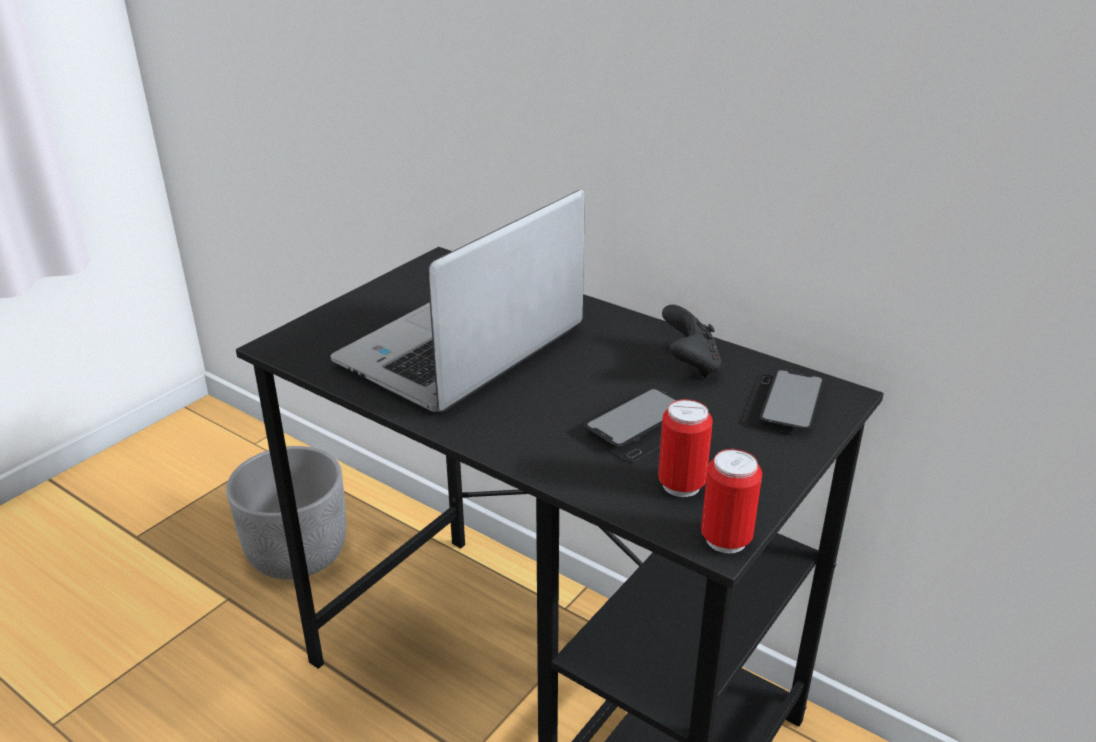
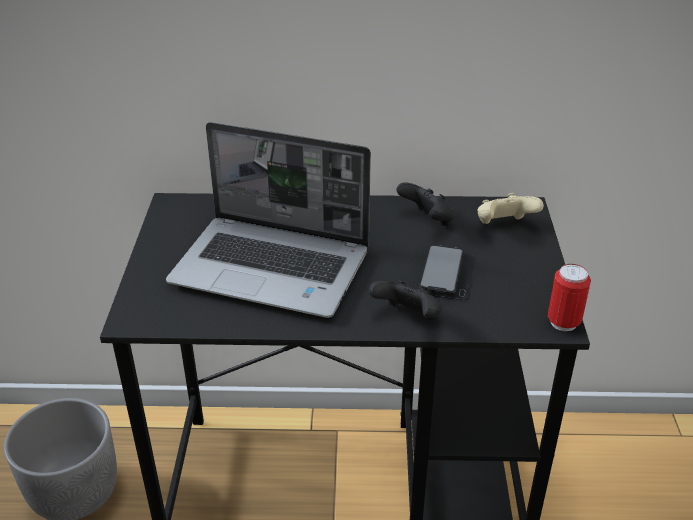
camera: 35 degrees left, 5 degrees up
laptop [331,190,585,412] -> laptop turned 75 degrees counterclockwise [166,122,371,318]
can [658,399,713,497] -> none
phone [741,369,824,434] -> beige game controller [478,193,544,224]
none -> black game controller [369,280,442,320]

